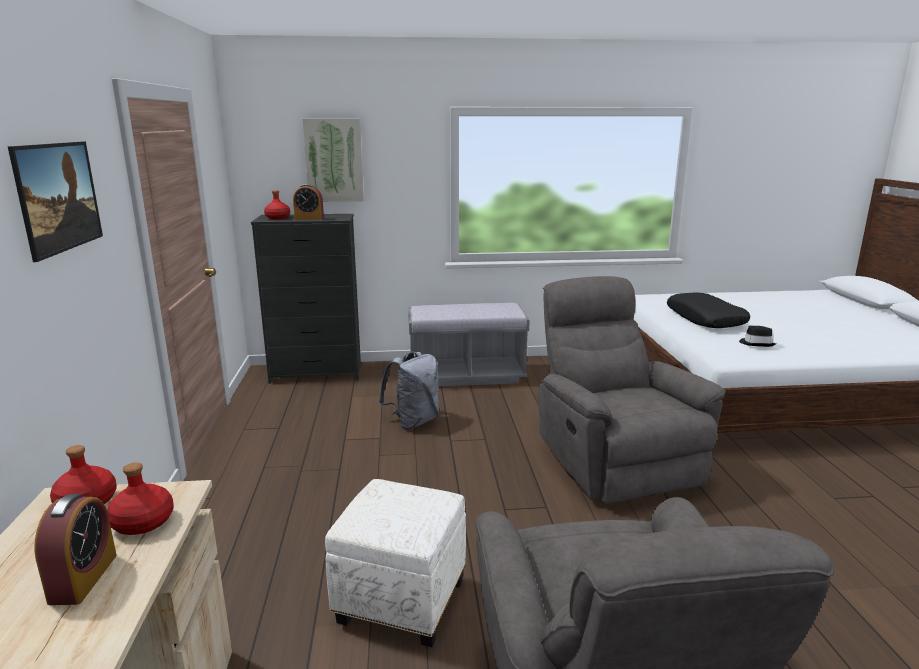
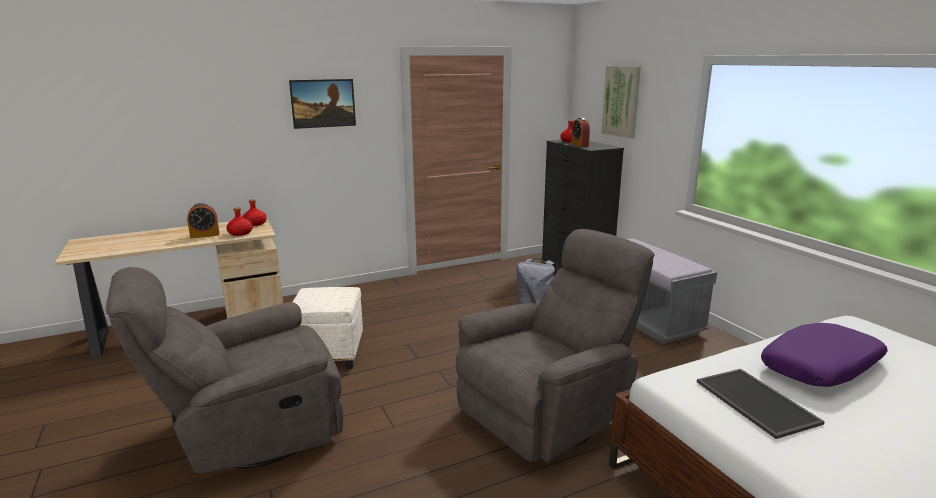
camera: 70 degrees right, 0 degrees up
black pillow [667,292,750,328] -> purple pillow [761,323,887,387]
black hat [739,326,776,347] -> tray [697,369,825,439]

